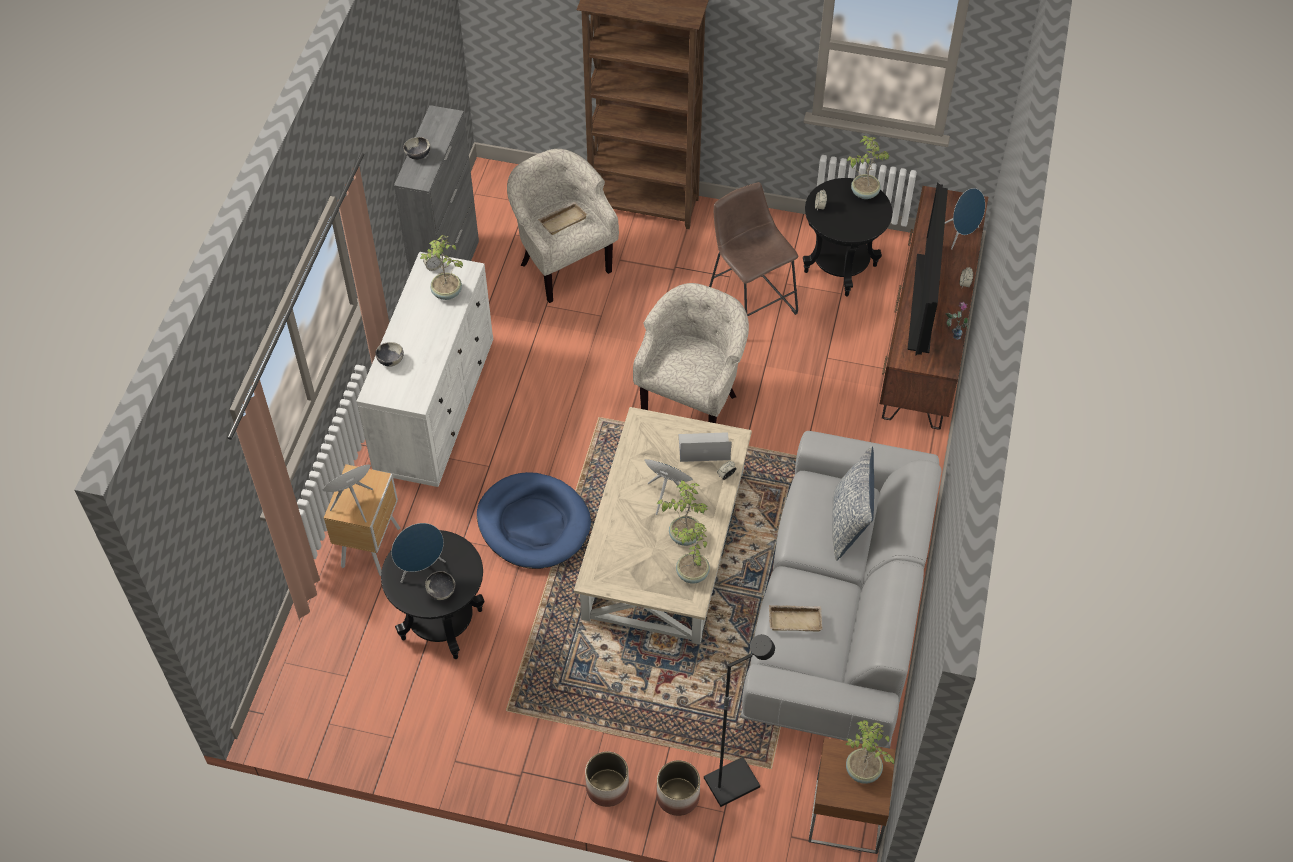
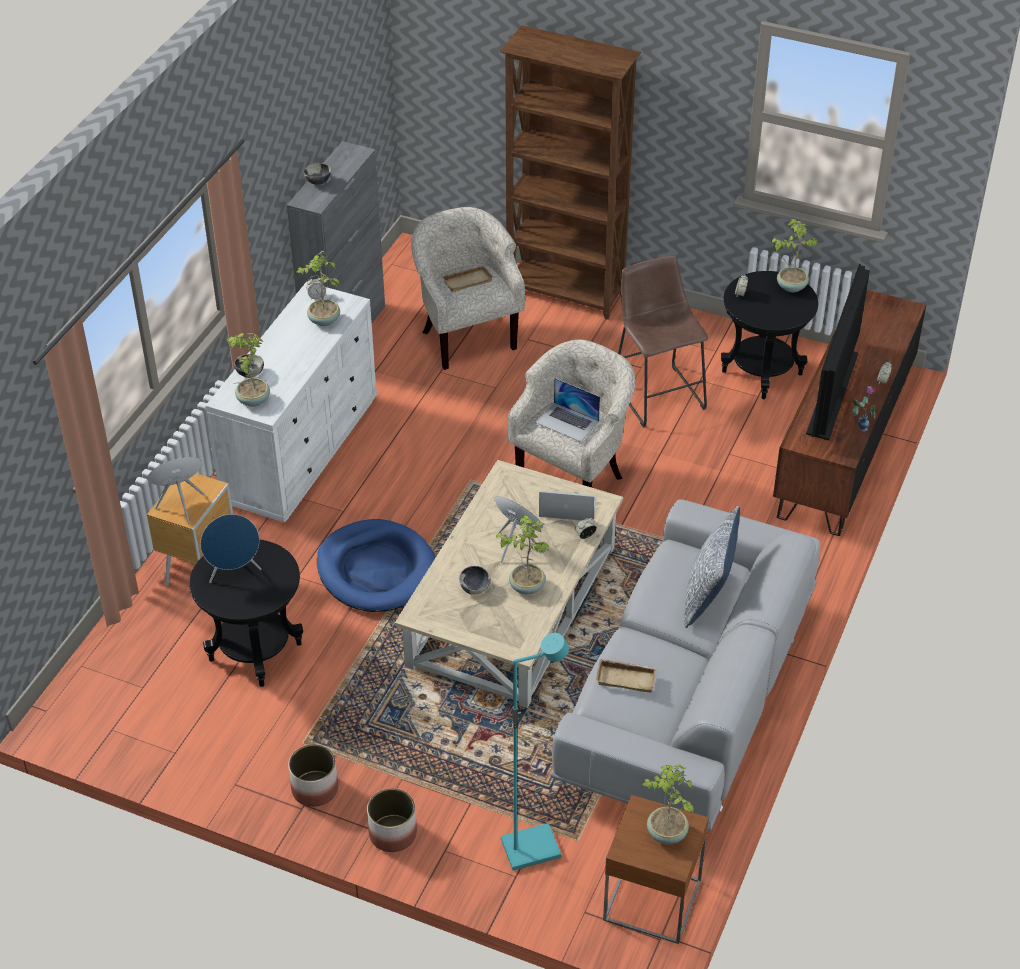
camera: 10 degrees right, 10 degrees down
bowl [425,571,455,600] -> bowl moved to [459,566,491,595]
planter [656,760,700,816] -> planter moved to [288,744,338,807]
potted plant [672,523,710,584] -> potted plant moved to [227,333,270,407]
black floor lamp [704,634,775,807] -> turquoise floor lamp [501,633,569,871]
blue speaker [945,188,985,250] -> none
none -> laptop [536,378,600,442]

